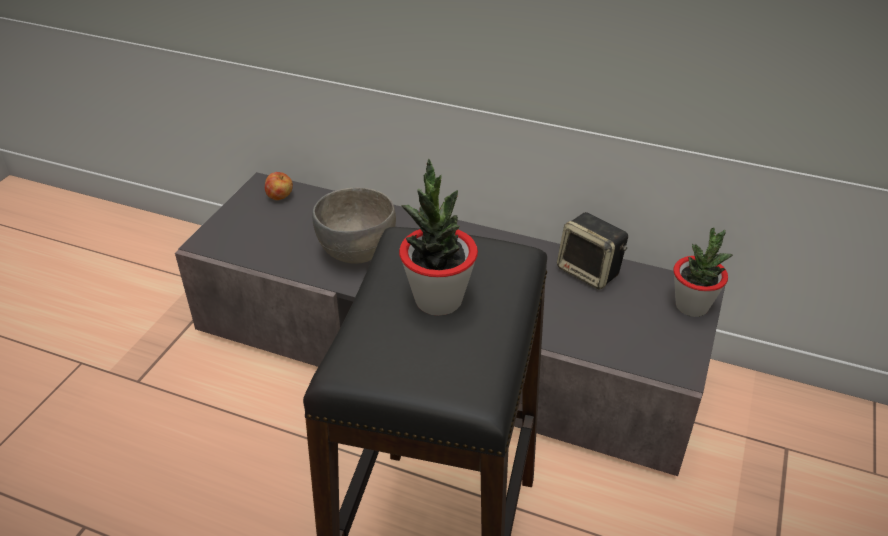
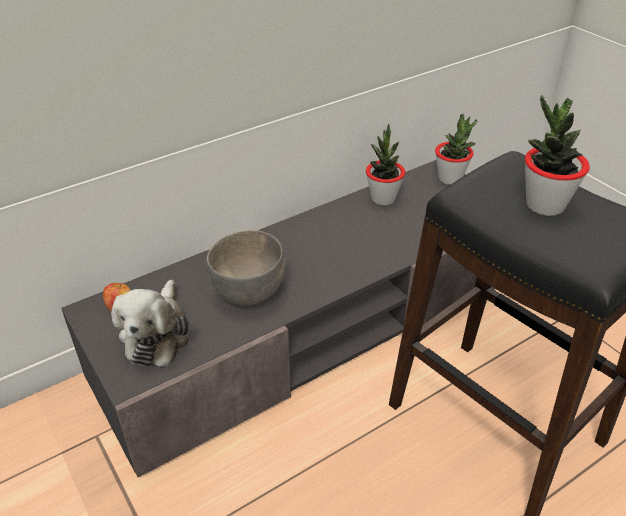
camera: 55 degrees left, 0 degrees up
speaker [557,212,628,290] -> potted plant [366,124,405,205]
none -> plush toy [111,280,189,367]

